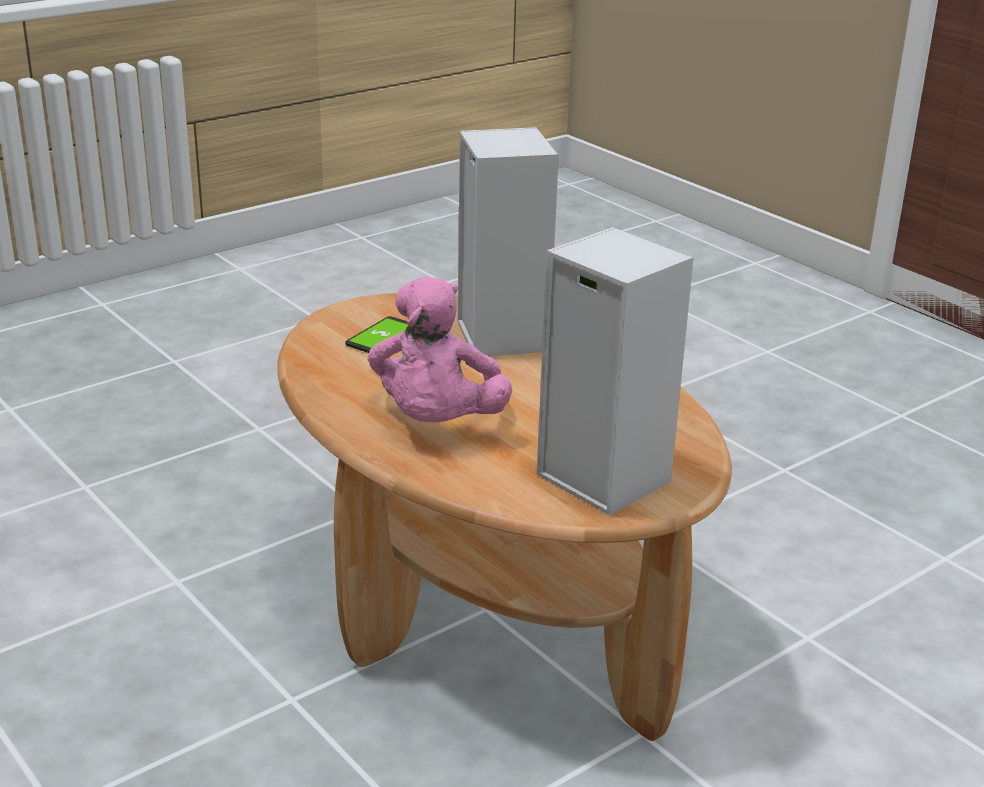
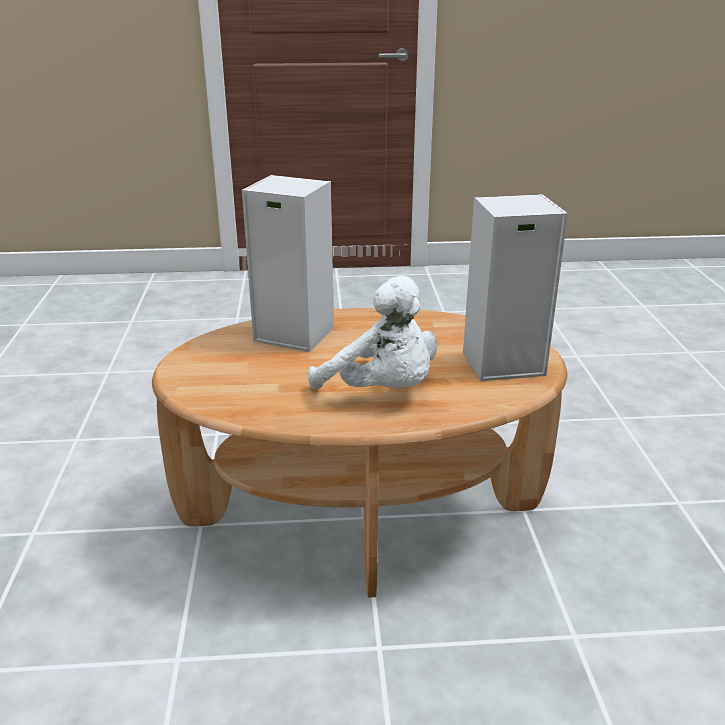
camera: 55 degrees left, 0 degrees up
phone [345,316,408,353] -> none
pink plush toy [368,276,512,422] -> white plush toy [308,275,437,390]

